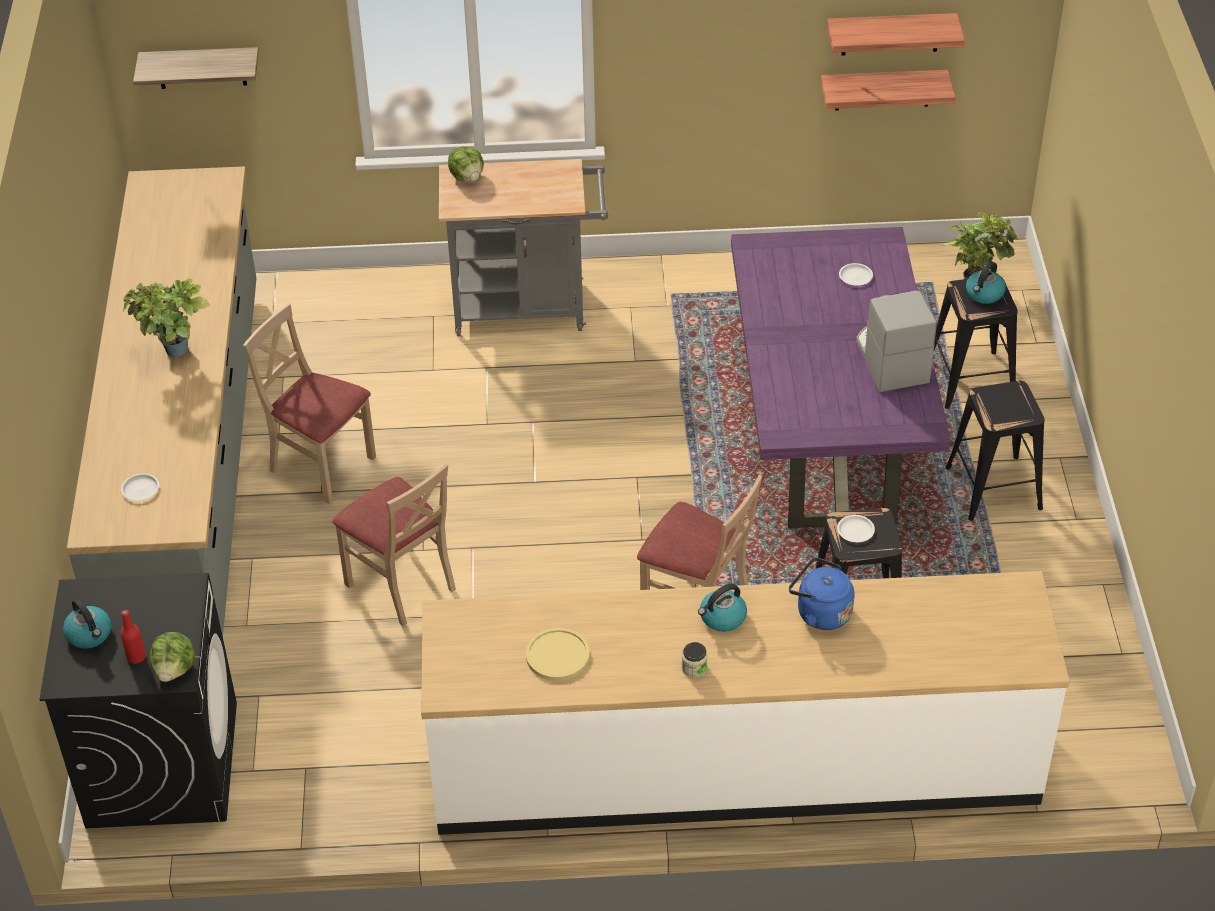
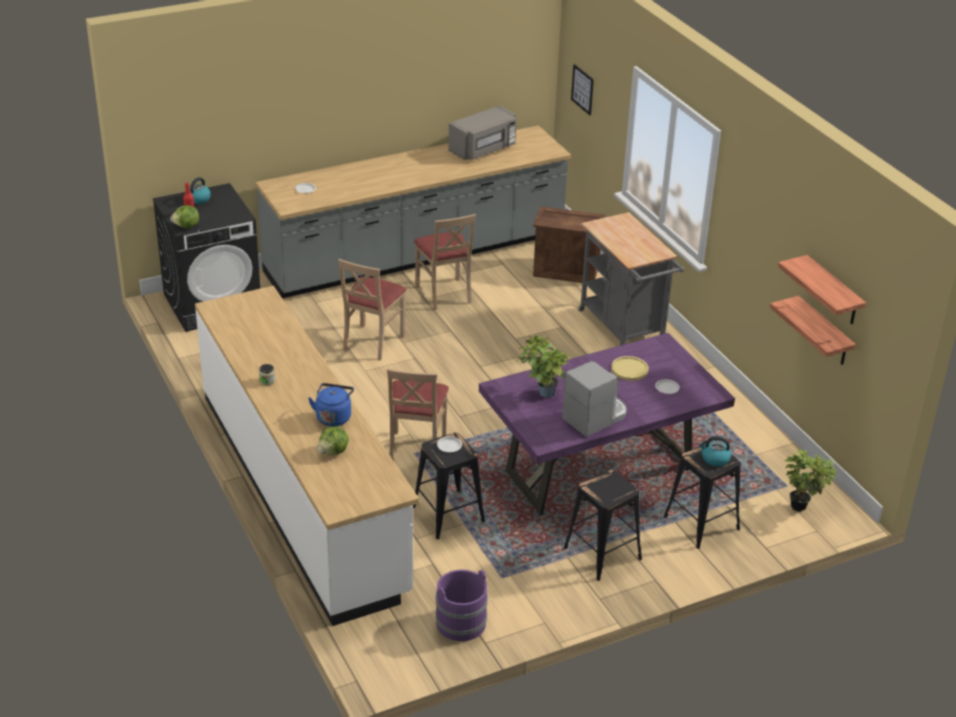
camera: 65 degrees right, 10 degrees down
potted plant [123,278,210,358] -> potted plant moved to [517,334,570,398]
shelf [133,47,259,89] -> picture [571,64,594,115]
beige chair [243,304,376,504] -> beige chair turned 150 degrees clockwise [414,214,476,310]
lettuce [448,146,484,182] -> lettuce moved to [318,426,349,455]
yellow plate [526,628,590,681] -> yellow plate moved to [611,356,649,381]
kettle [698,583,747,632] -> none
none -> purple bucket [435,570,488,641]
none -> grey microwave [448,105,517,160]
none -> crate [533,206,605,283]

